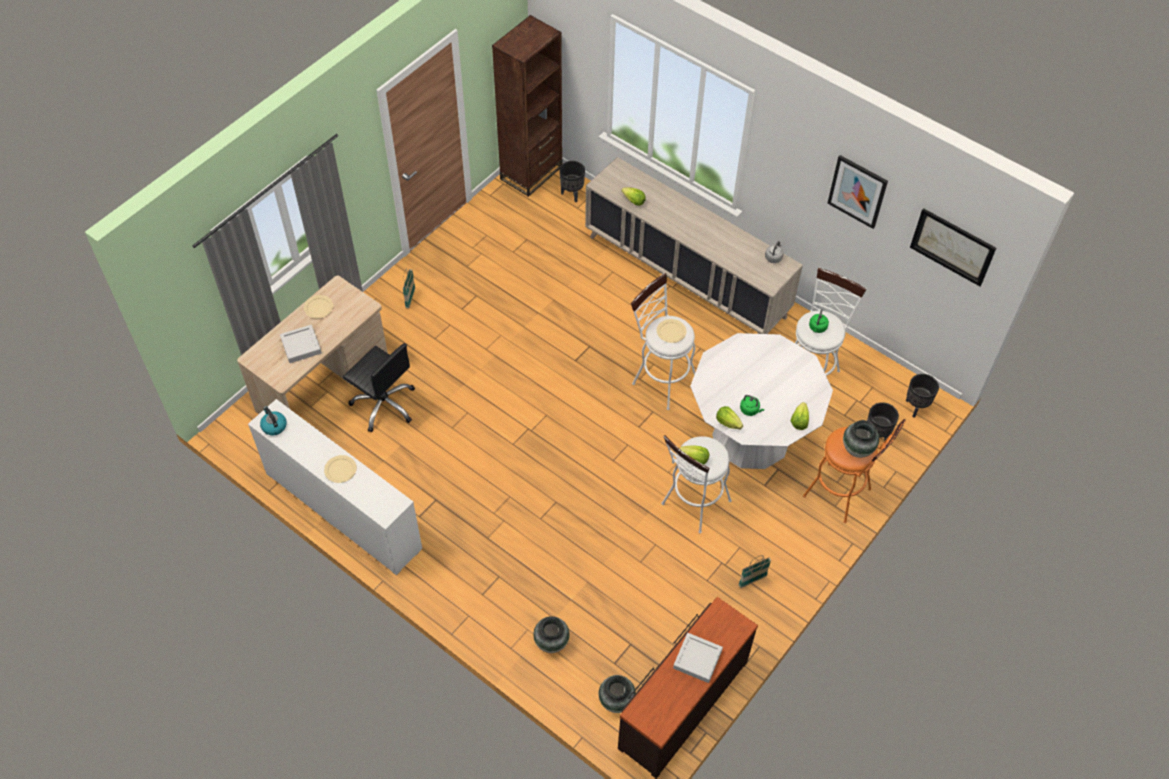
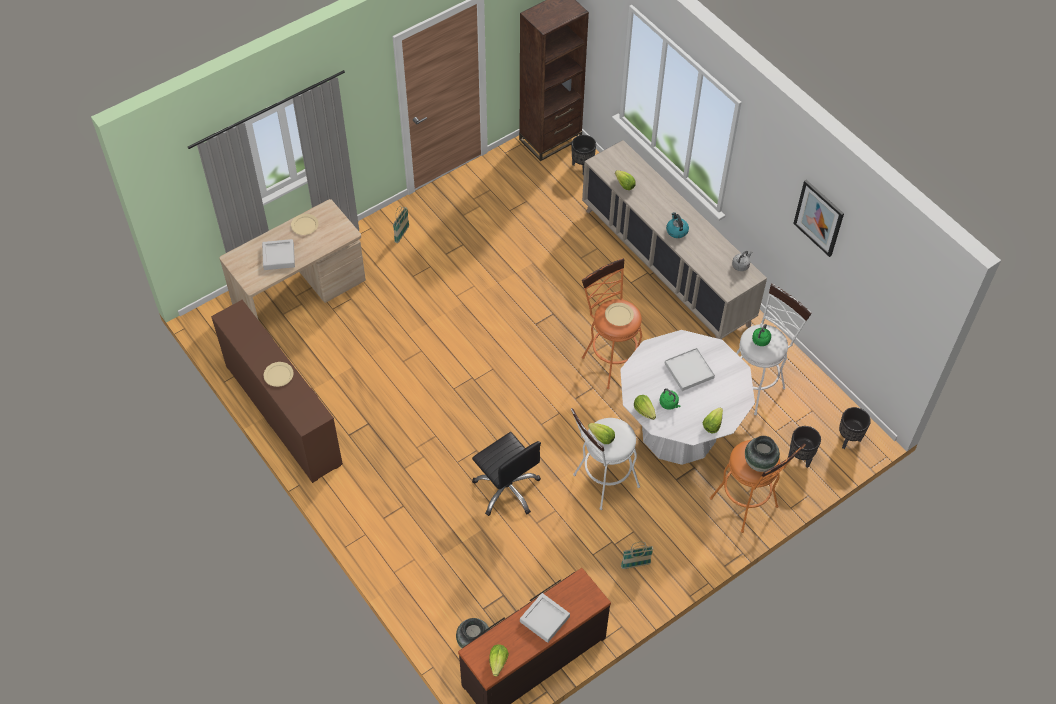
camera: 15 degrees right, 0 degrees up
white dresser [248,399,422,575] -> brown dresser [211,300,343,483]
kettle [260,406,287,435] -> kettle moved to [666,212,689,238]
black office chair [343,343,415,432] -> black office chair moved to [472,432,541,516]
vase [533,616,570,653] -> none
white stool [631,273,695,410] -> orange stool [582,258,642,389]
picture [910,208,996,286] -> none
none -> lettuce [489,644,509,677]
none -> white tray [664,348,715,391]

